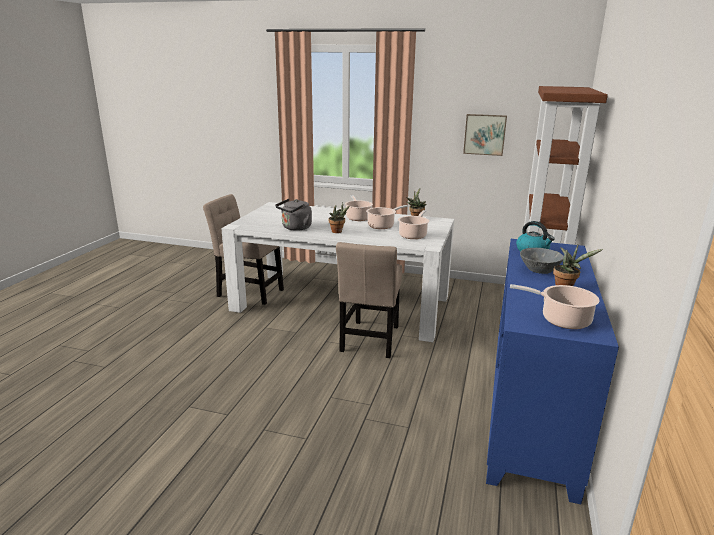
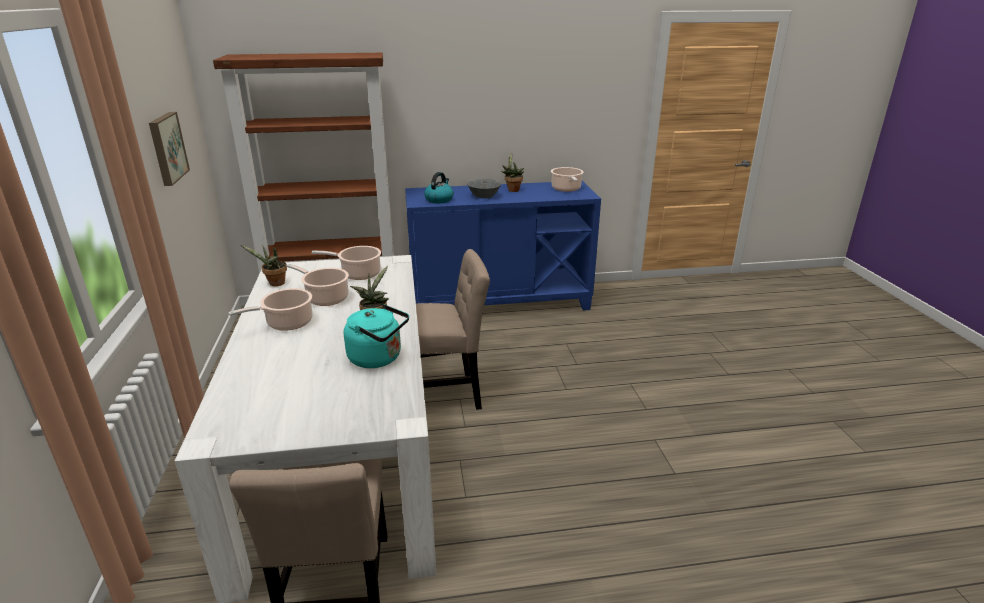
camera: 115 degrees left, 5 degrees up
grey kettle [275,199,312,231] -> turquoise kettle [344,304,409,368]

